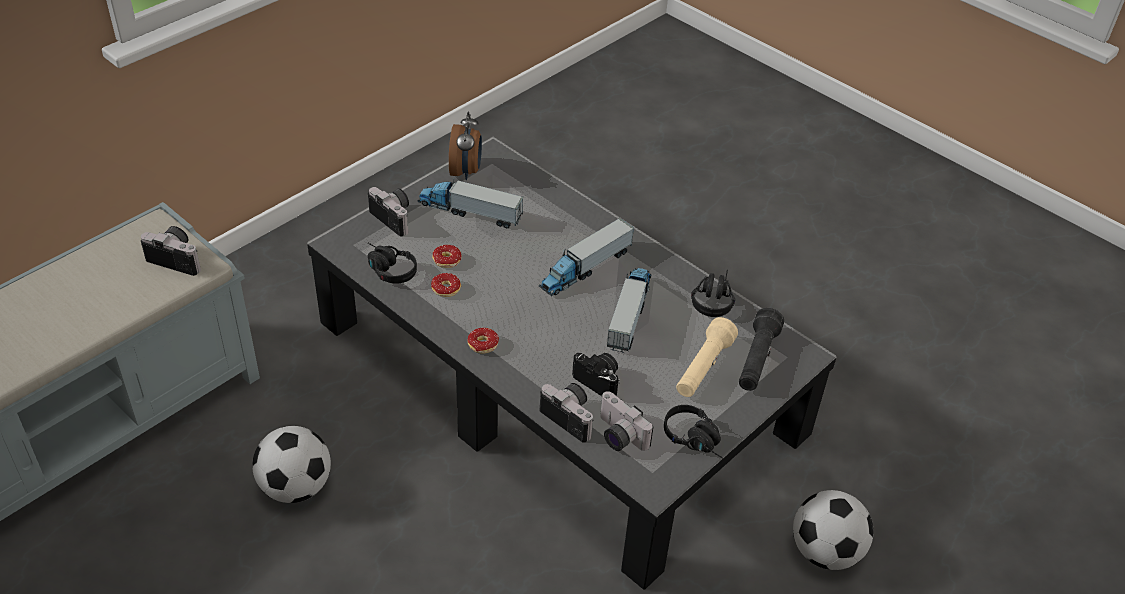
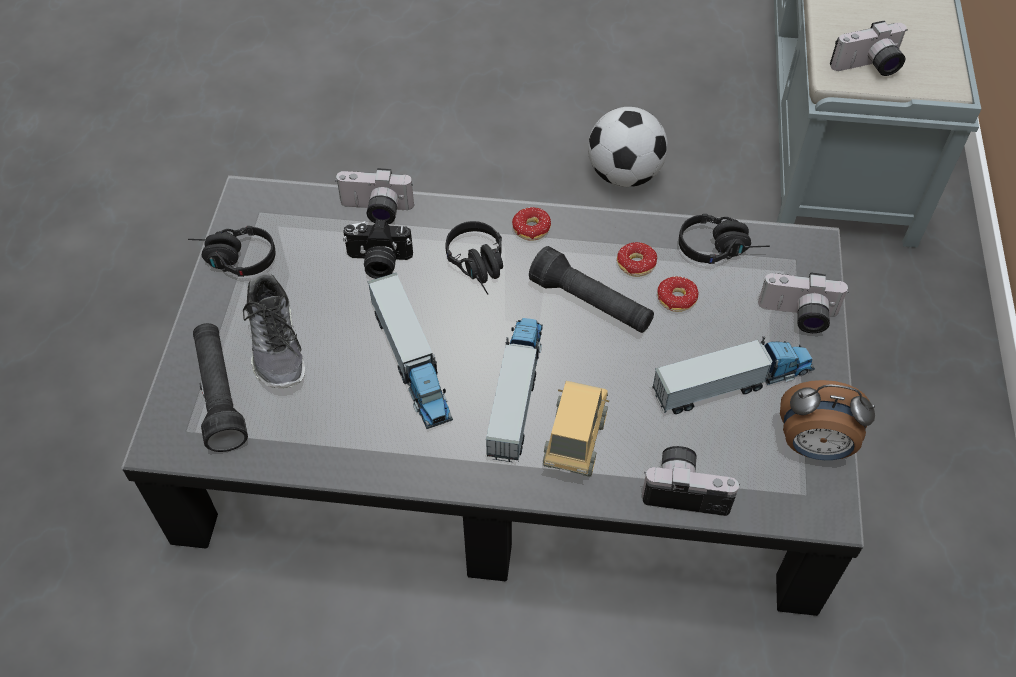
camera: 145 degrees right, 10 degrees up
alarm clock [449,112,482,180] -> alarm clock turned 45 degrees counterclockwise [780,380,875,460]
camera [600,391,654,451] -> camera moved to [642,446,740,516]
beige flashlight [676,317,738,397] -> shoe [243,273,305,388]
black headphones [691,270,735,317] -> black headphones moved to [445,221,503,295]
football [793,490,873,570] -> none
none -> black flashlight [529,246,654,333]
none -> toy truck [543,381,609,477]

